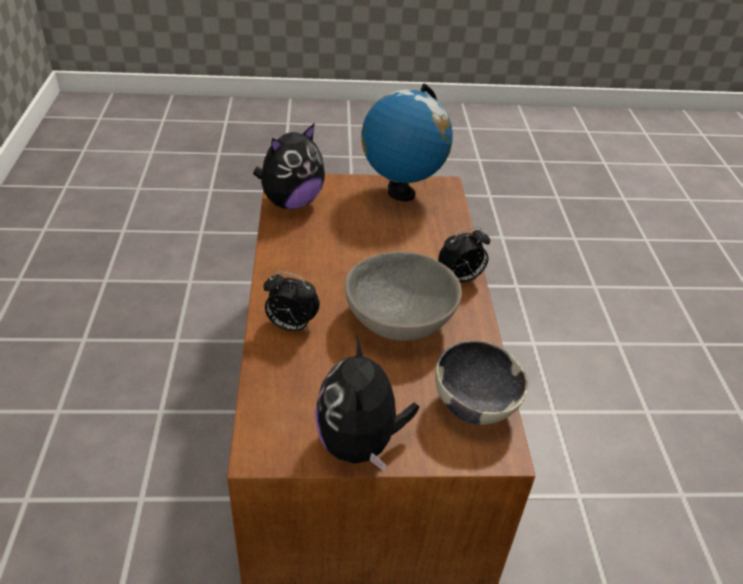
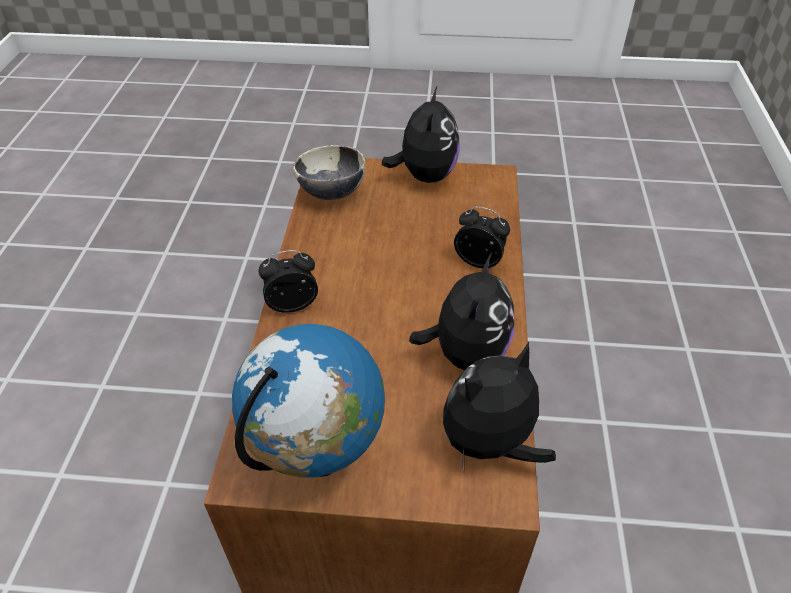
camera: 170 degrees left, 5 degrees up
grey bowl [345,252,462,341] -> none
none -> plush toy [409,253,514,370]

